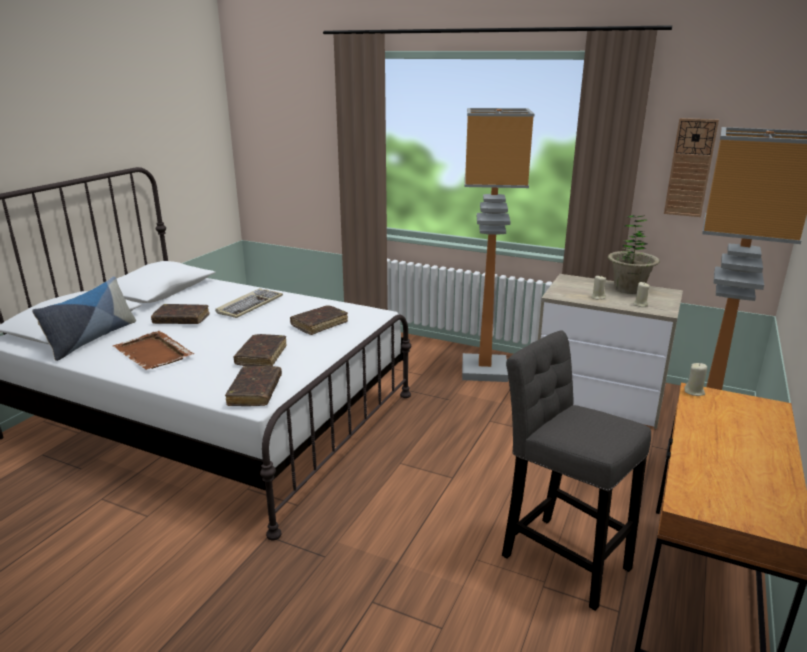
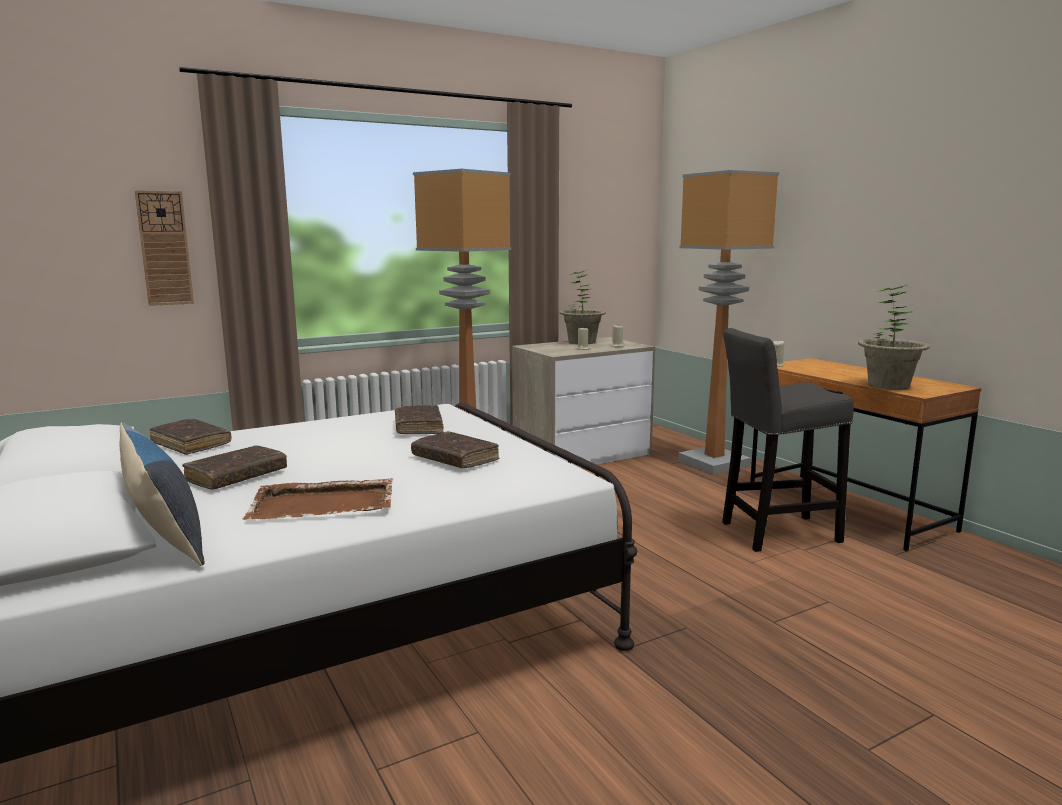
camera: 55 degrees left, 10 degrees down
keyboard [215,288,283,318] -> none
brown book [225,366,282,406] -> brown book moved to [150,419,231,455]
wall clock [664,118,719,217] -> wall clock moved to [135,190,194,306]
none -> potted plant [858,285,930,390]

